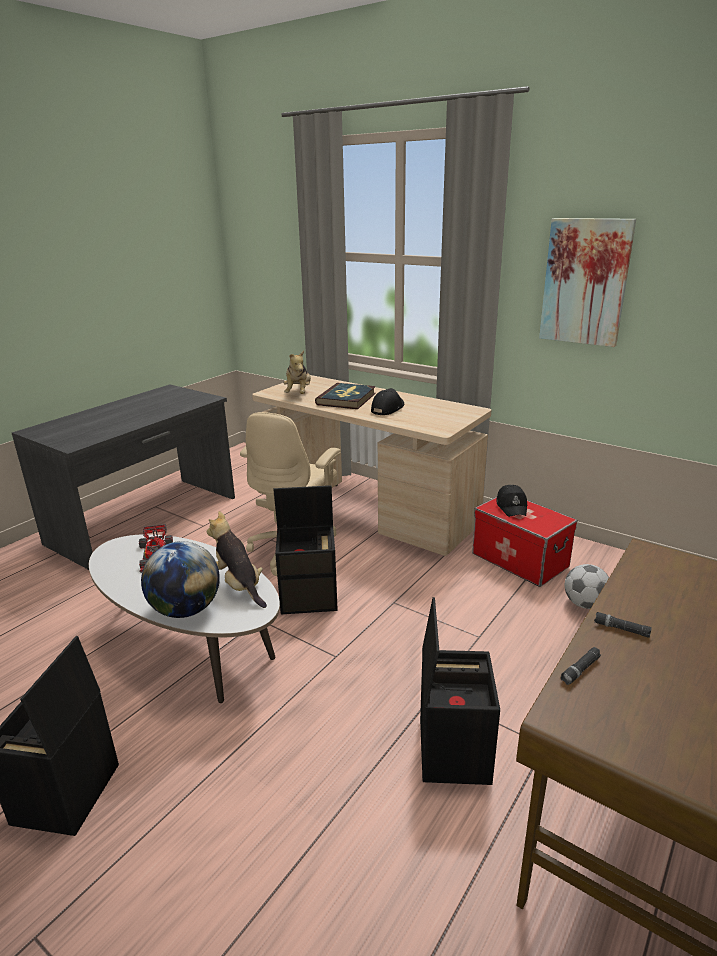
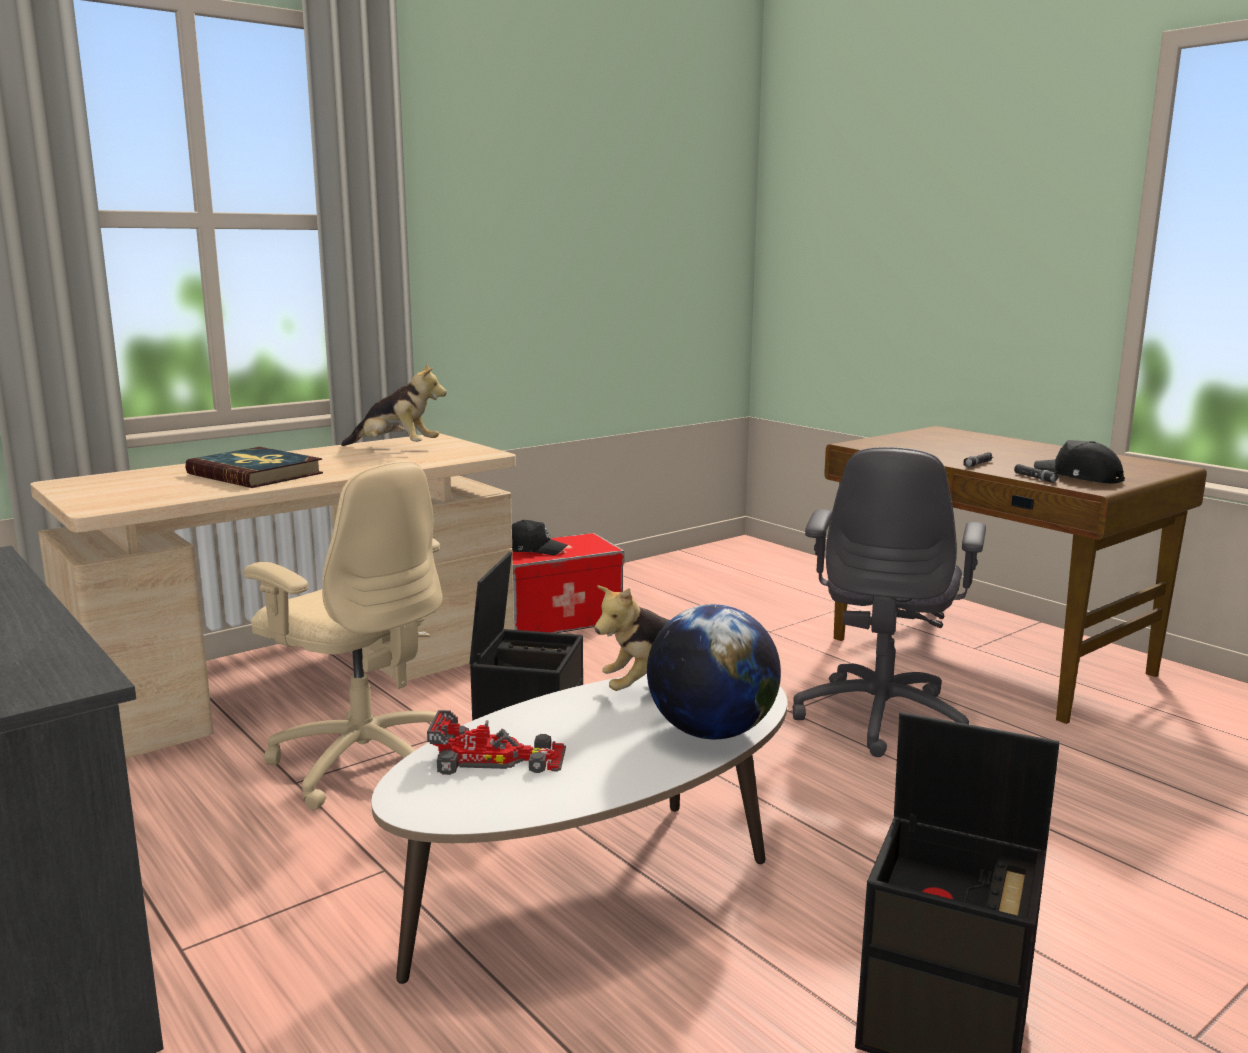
camera: 75 degrees left, 10 degrees down
plush toy [284,351,311,394] -> plush toy moved to [341,363,447,446]
black cap [371,388,404,415] -> black cap moved to [1034,440,1125,483]
black storage box [420,597,500,785] -> grey office chair [792,447,986,757]
picture [539,218,636,347] -> none
football [565,564,609,609] -> none

